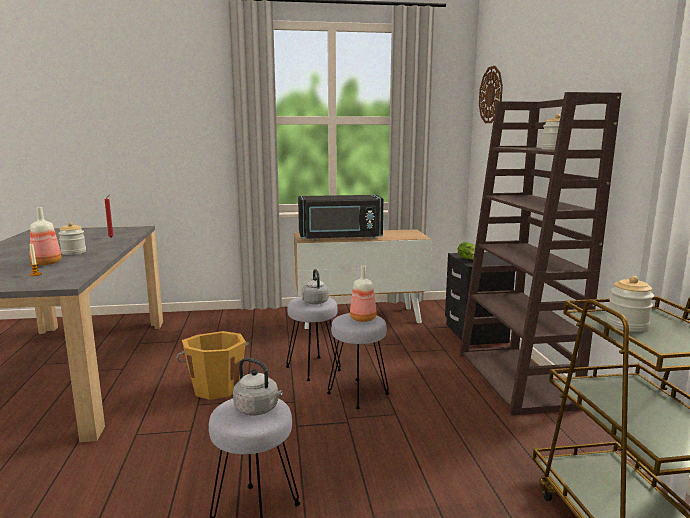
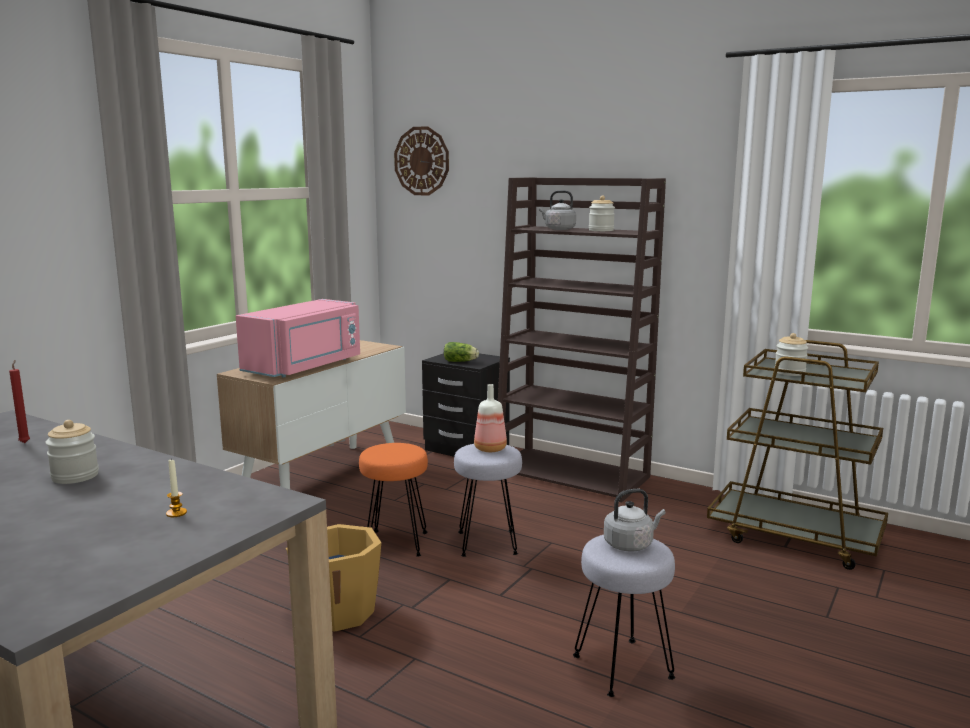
camera: 50 degrees left, 0 degrees up
bottle [30,207,62,265] -> none
grey stool [286,297,341,381] -> orange stool [359,443,428,557]
black microwave [298,195,383,241] -> pink microwave [236,299,360,378]
grey kettle [302,269,329,304] -> grey kettle moved to [539,190,576,230]

